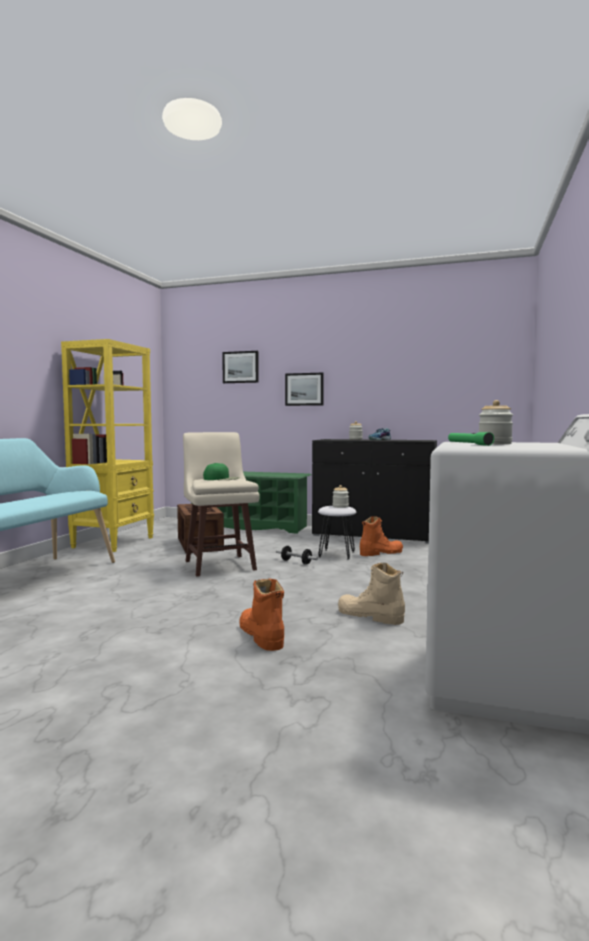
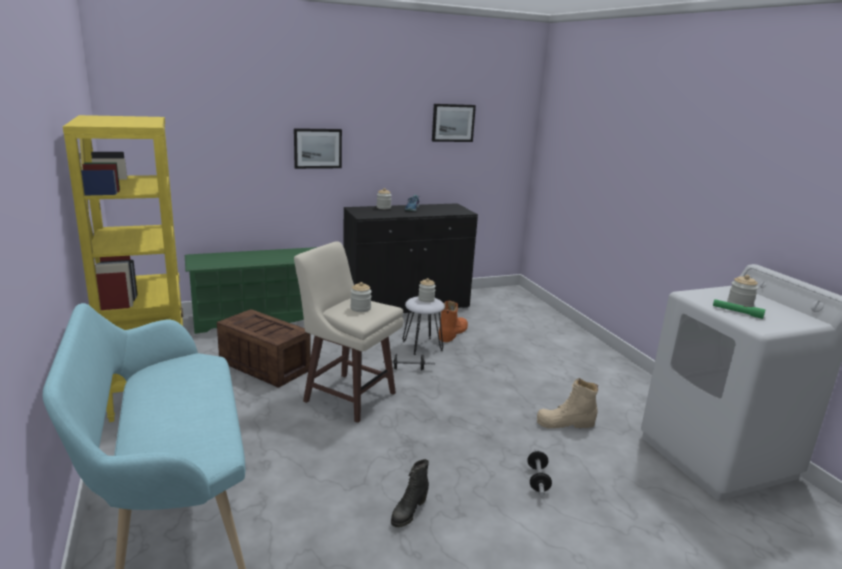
camera: 40 degrees left, 15 degrees up
green cap [203,463,240,480] -> jar [350,282,372,312]
picture [222,351,259,383] -> picture moved to [432,104,476,142]
orange boot [239,579,284,651] -> dumbbell [527,449,552,496]
none -> black boot [391,459,429,528]

